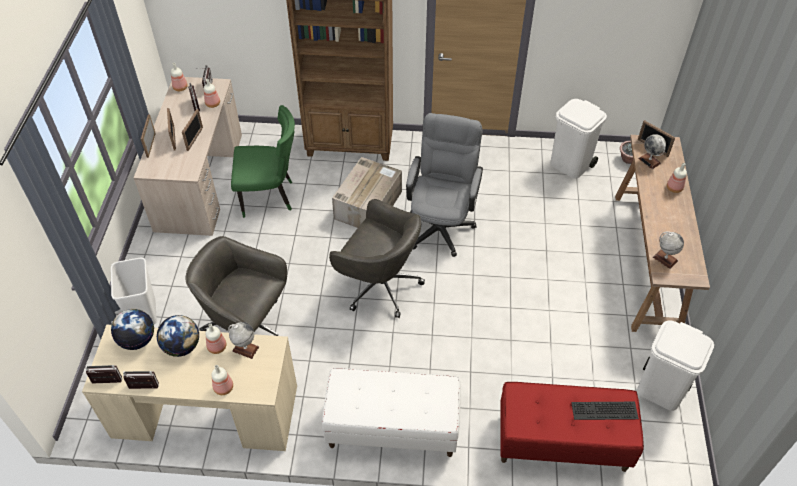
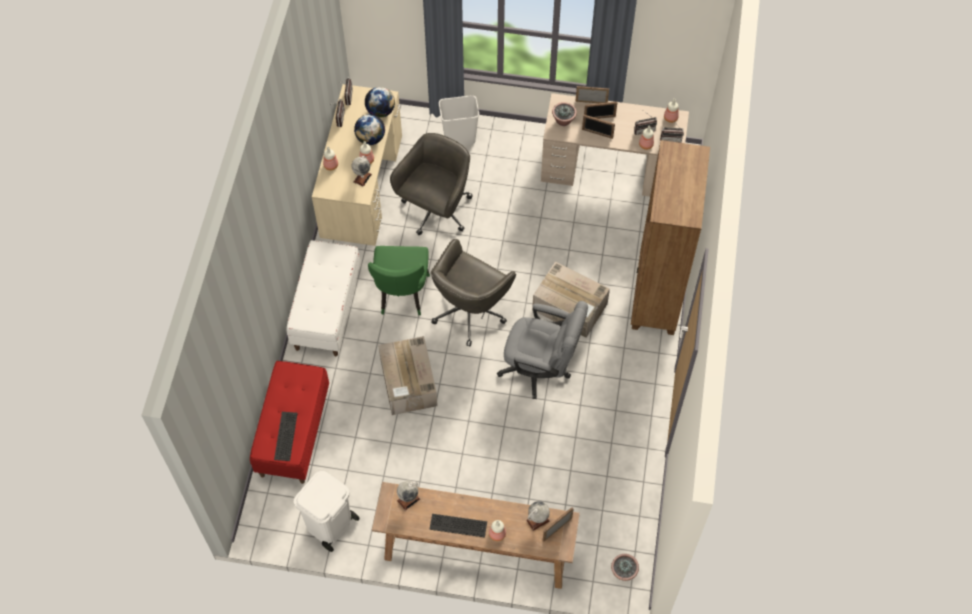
camera: 95 degrees right, 10 degrees up
green chair [231,105,295,218] -> green chair moved to [368,246,430,315]
white trash can [550,99,607,179] -> none
none -> cardboard box [378,336,438,415]
none -> keyboard [429,514,487,538]
none -> potted plant [552,102,577,126]

